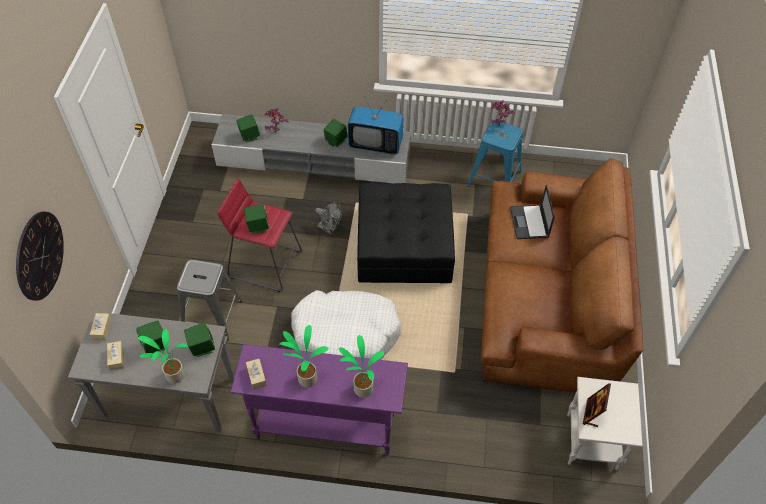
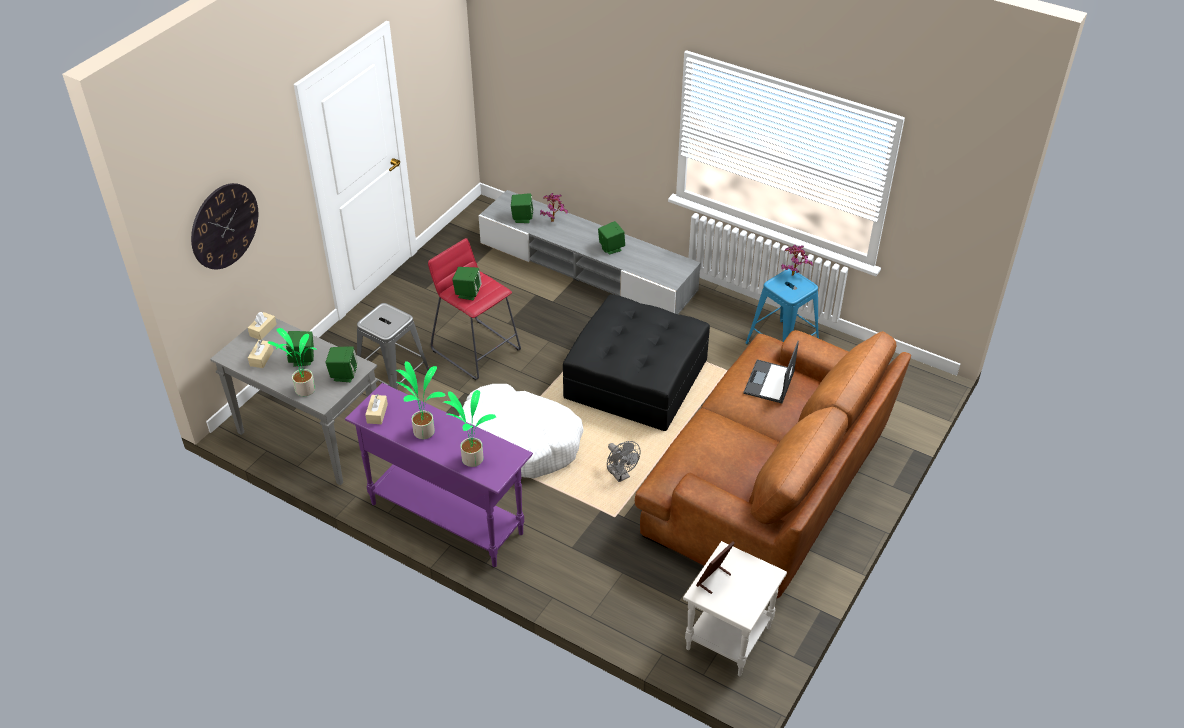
camera: 25 degrees right, 10 degrees down
grey fan [315,202,342,234] -> grey fan moved to [607,441,640,482]
television [348,98,404,155] -> none

